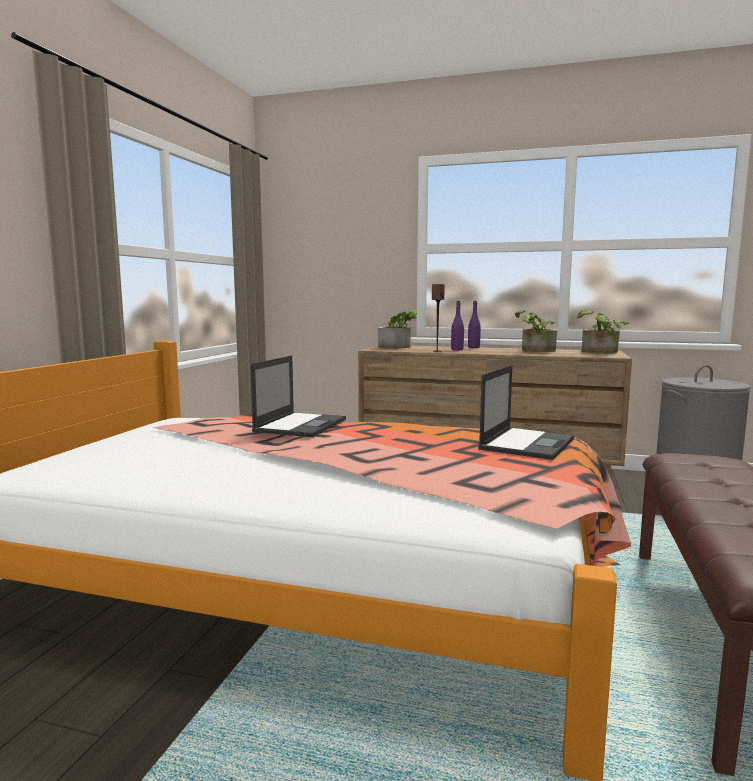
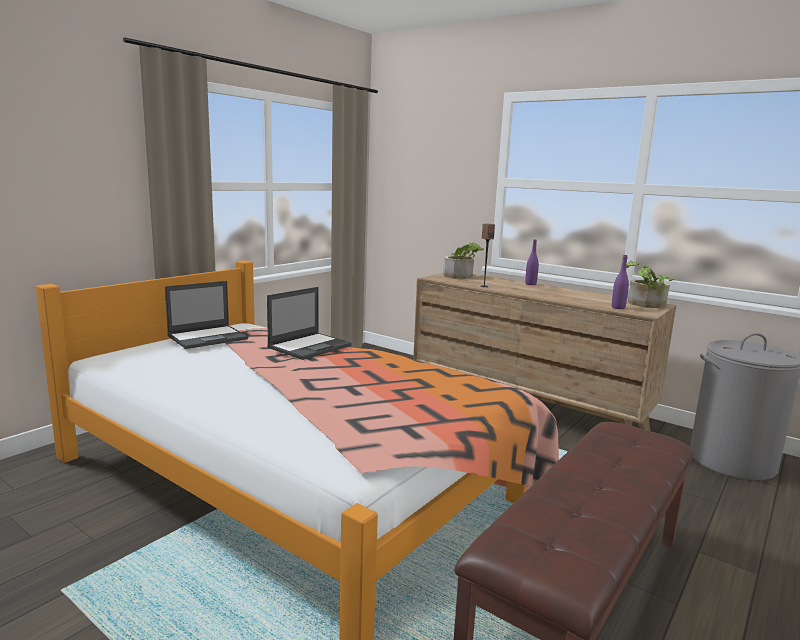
camera: 20 degrees right, 5 degrees up
purple bottle [451,301,464,350] -> purple bottle moved to [612,255,629,309]
laptop [478,365,574,460] -> laptop moved to [165,281,248,349]
potted plant [515,309,557,352] -> none

